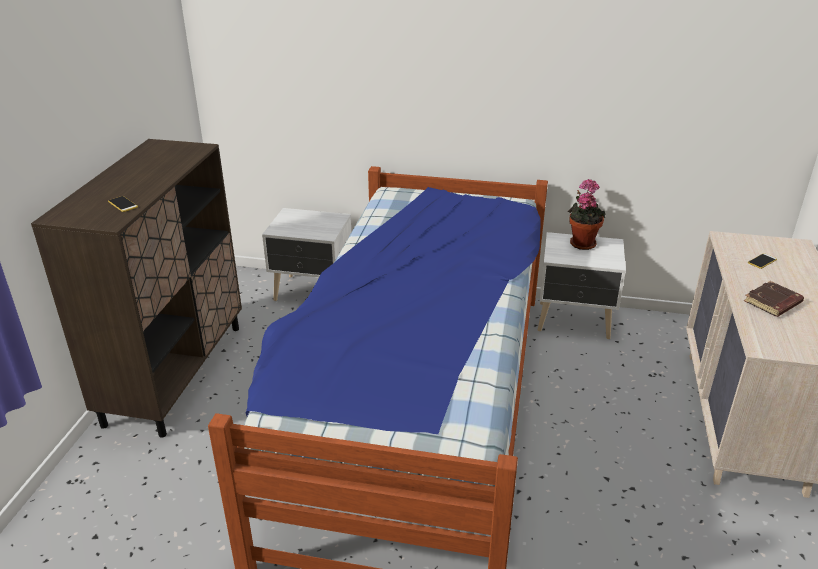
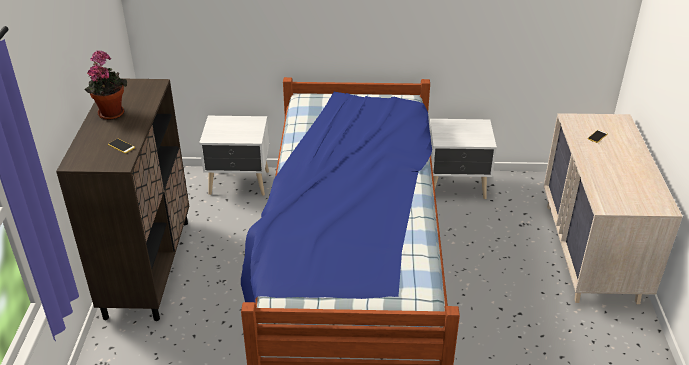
camera: 10 degrees left, 5 degrees up
potted plant [568,179,605,250] -> potted plant moved to [85,50,127,120]
brown book [744,281,804,317] -> none

